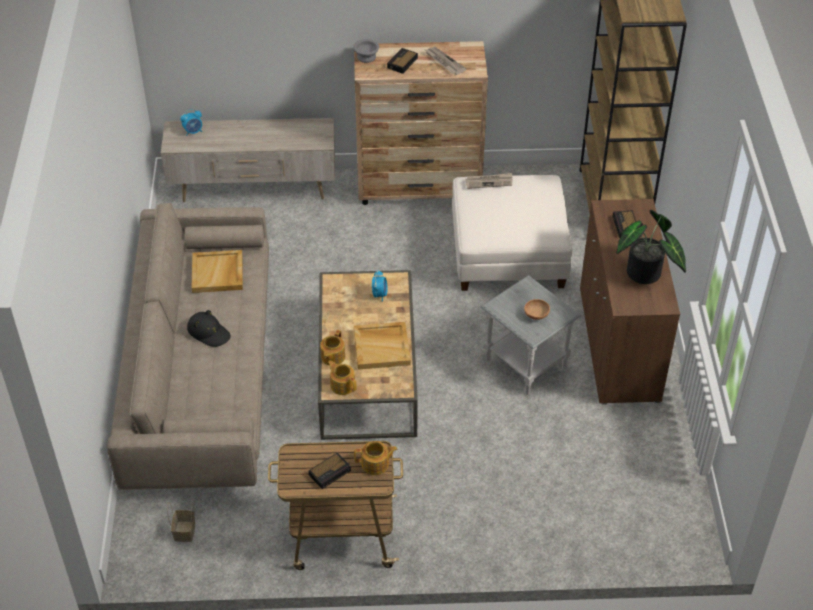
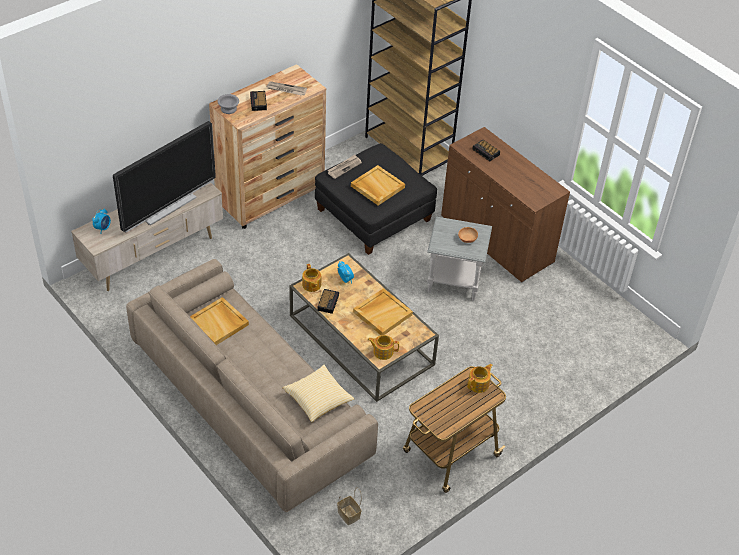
camera: 40 degrees left, 0 degrees up
black hat [187,310,231,347] -> none
alarm clock [309,453,351,489] -> alarm clock moved to [317,289,339,314]
teapot [320,330,345,365] -> teapot moved to [302,264,321,292]
white ottoman [452,175,572,291] -> black ottoman [315,143,437,255]
potted plant [617,210,686,284] -> none
none -> television [113,121,216,233]
none -> pillow [282,365,354,422]
none -> beige tray [351,165,405,206]

